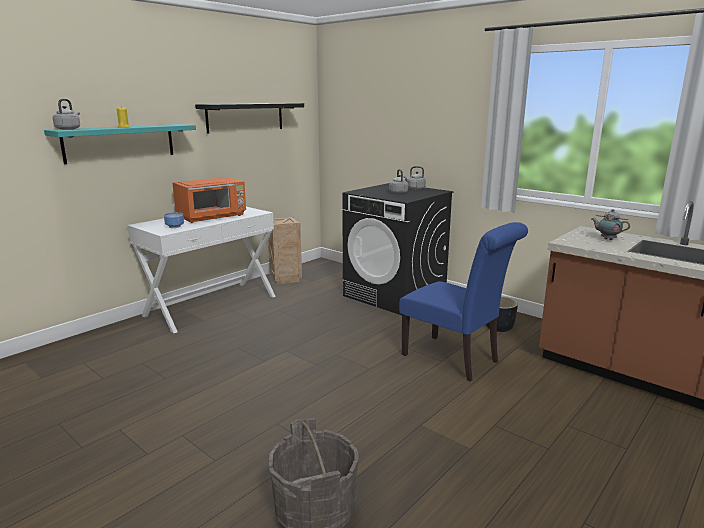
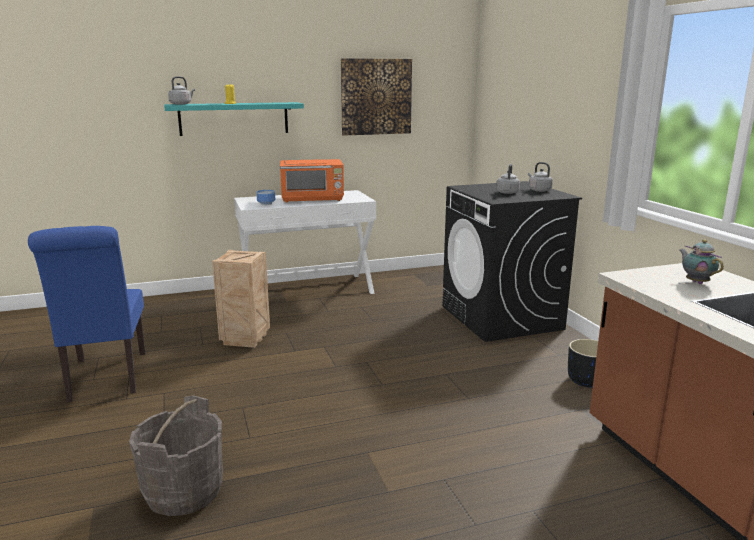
camera: 30 degrees right, 0 degrees up
black shelf [195,103,304,133] -> picture [341,58,412,136]
crate [268,217,302,284] -> crate moved to [212,250,270,348]
blue chair [399,222,528,382] -> blue chair moved to [28,226,145,402]

